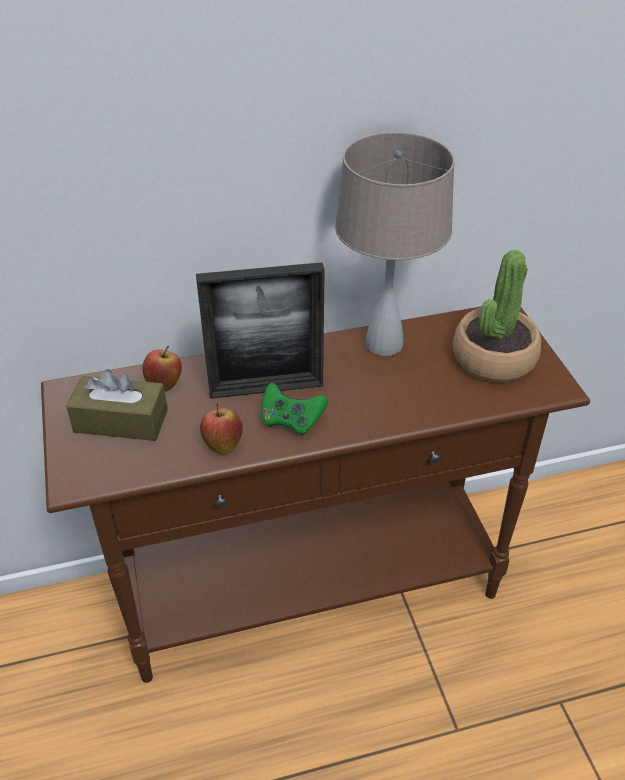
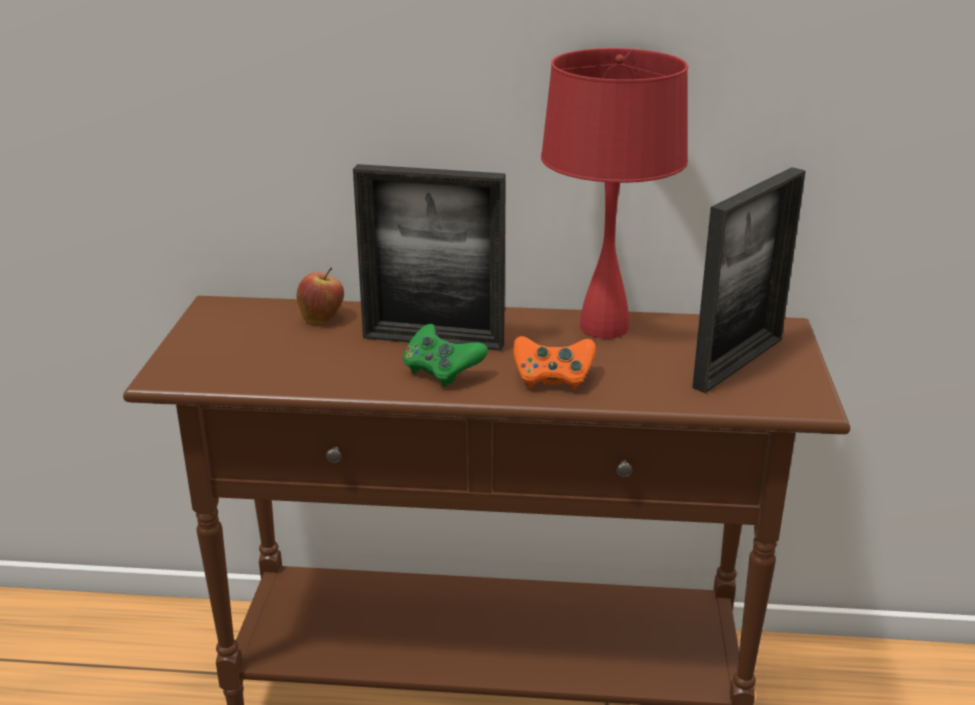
camera: 20 degrees right, 15 degrees down
brown tissue box [66,369,168,441] -> none
apple [200,403,243,455] -> none
beige table lamp [335,132,455,356] -> red table lamp [541,48,688,339]
potted plant [453,250,541,382] -> picture frame [692,167,806,393]
none -> orange game controller [513,336,596,390]

